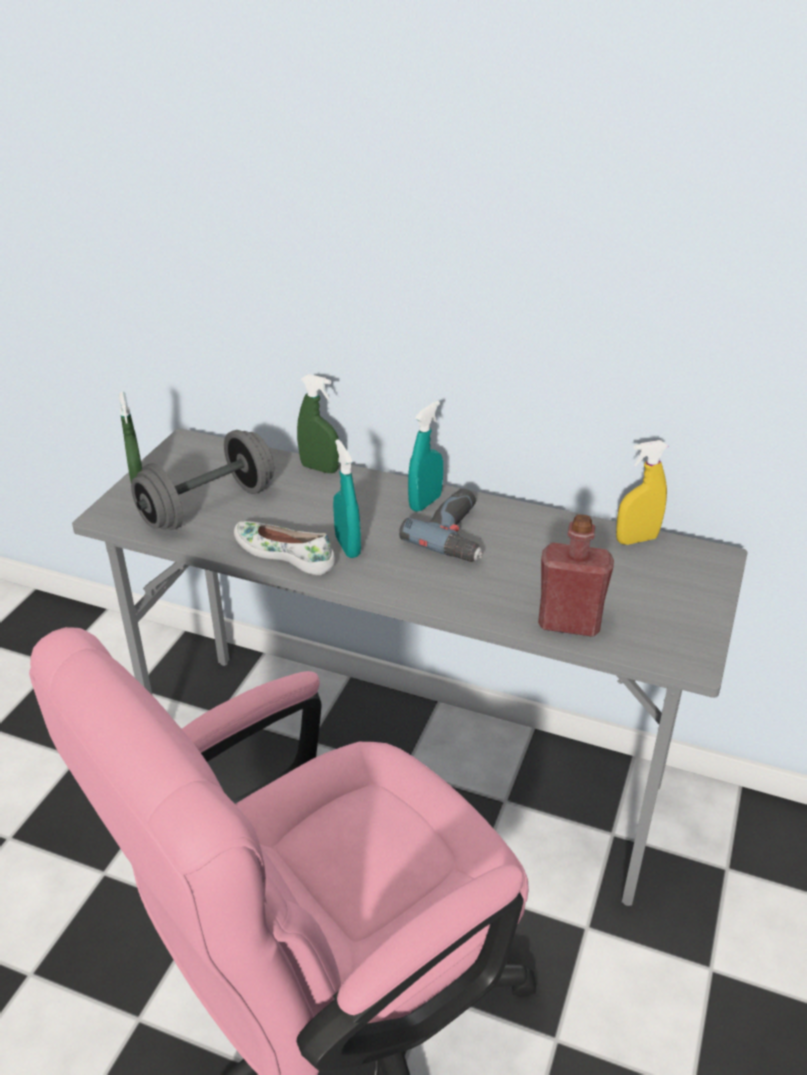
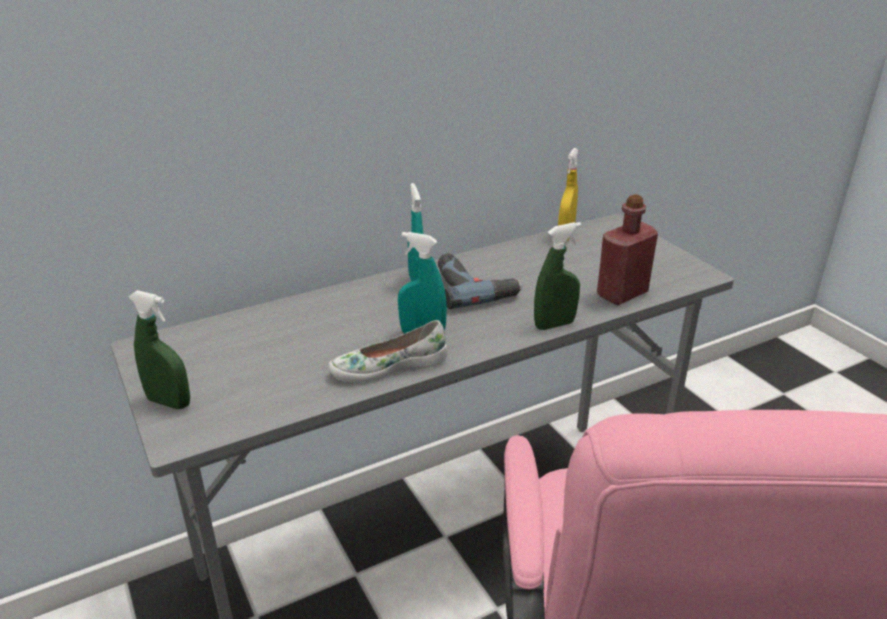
camera: 50 degrees left, 5 degrees down
grey dumbbell [131,430,274,530] -> none
green spray bottle [297,374,339,473] -> green spray bottle moved to [534,222,581,330]

